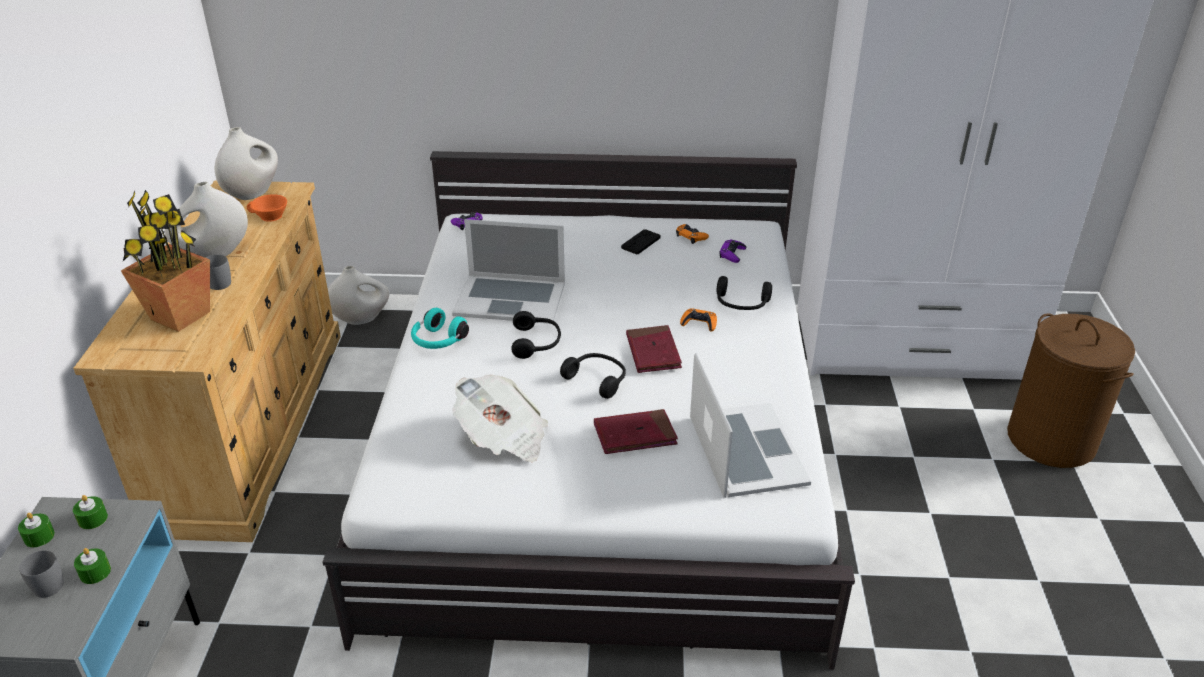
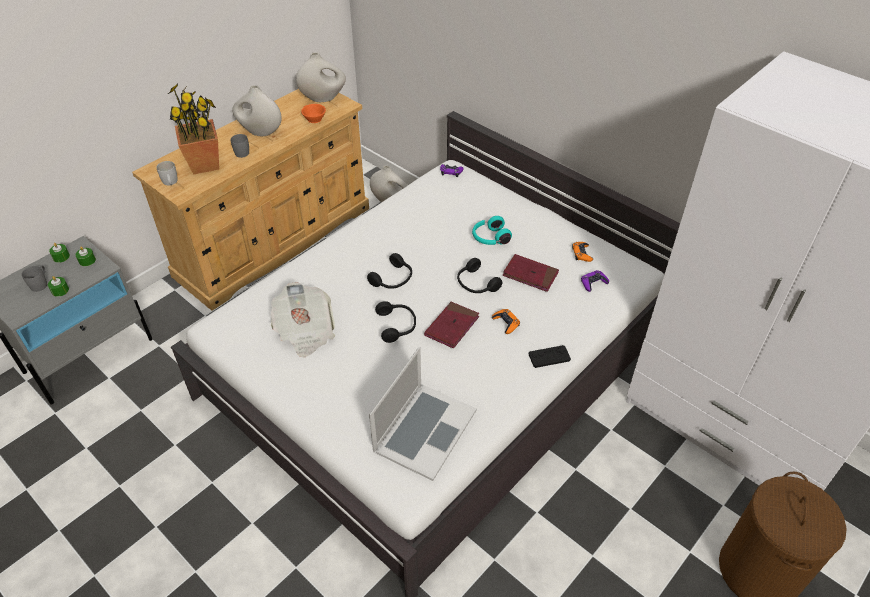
camera: 40 degrees right, 10 degrees up
turquoise headphones [411,308,469,349] -> turquoise headphones moved to [472,216,512,245]
laptop [452,219,565,324] -> none
red book [594,409,678,454] -> red book moved to [503,254,559,292]
black game controller [621,229,661,254] -> black game controller moved to [528,345,571,368]
black headphones [717,276,772,310] -> black headphones moved to [457,258,502,293]
none -> white mug [156,161,178,185]

